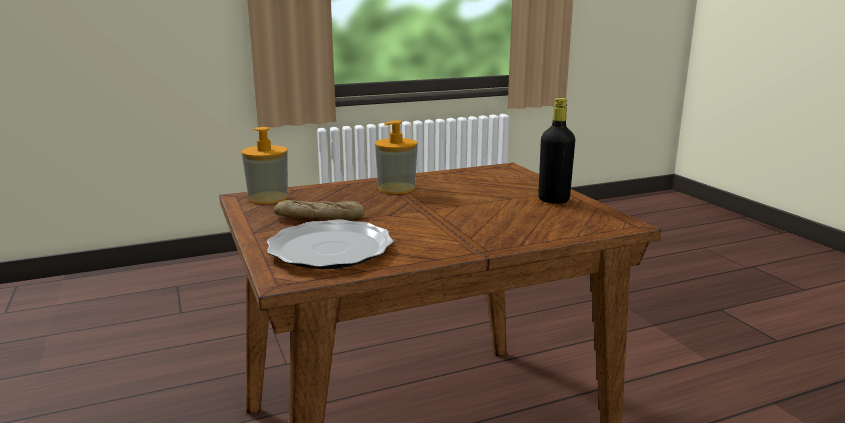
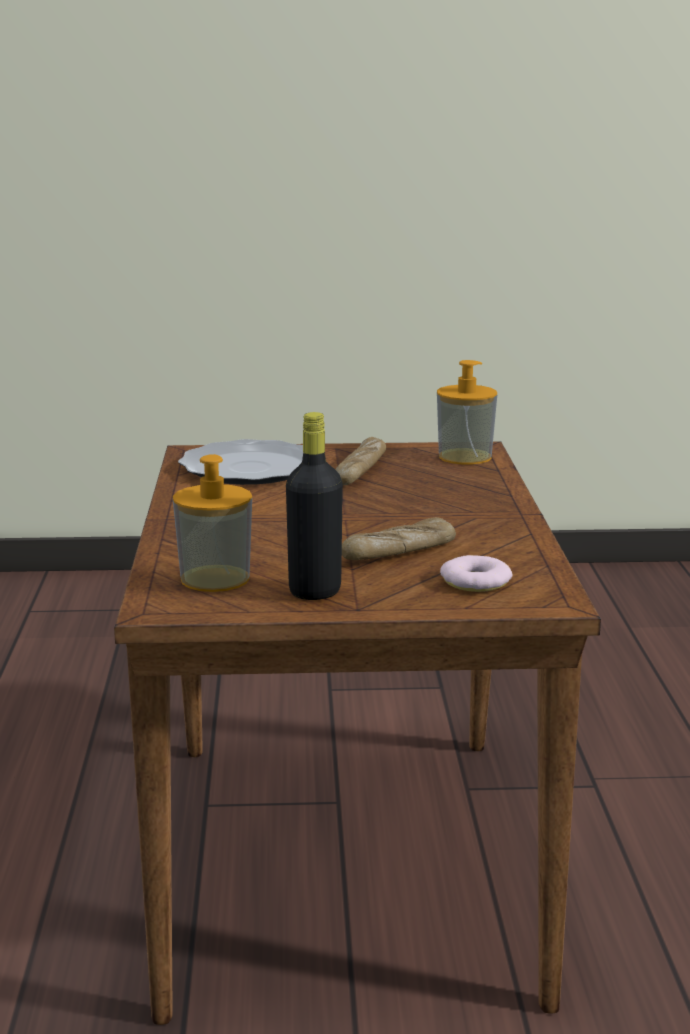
camera: 110 degrees right, 0 degrees up
soap dispenser [375,120,417,194] -> soap dispenser moved to [173,454,252,592]
none -> bread [342,517,456,560]
none -> donut [440,555,512,592]

